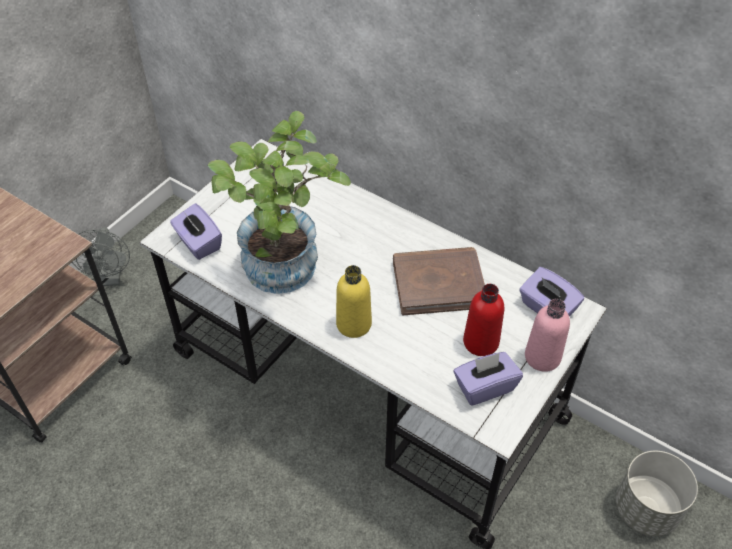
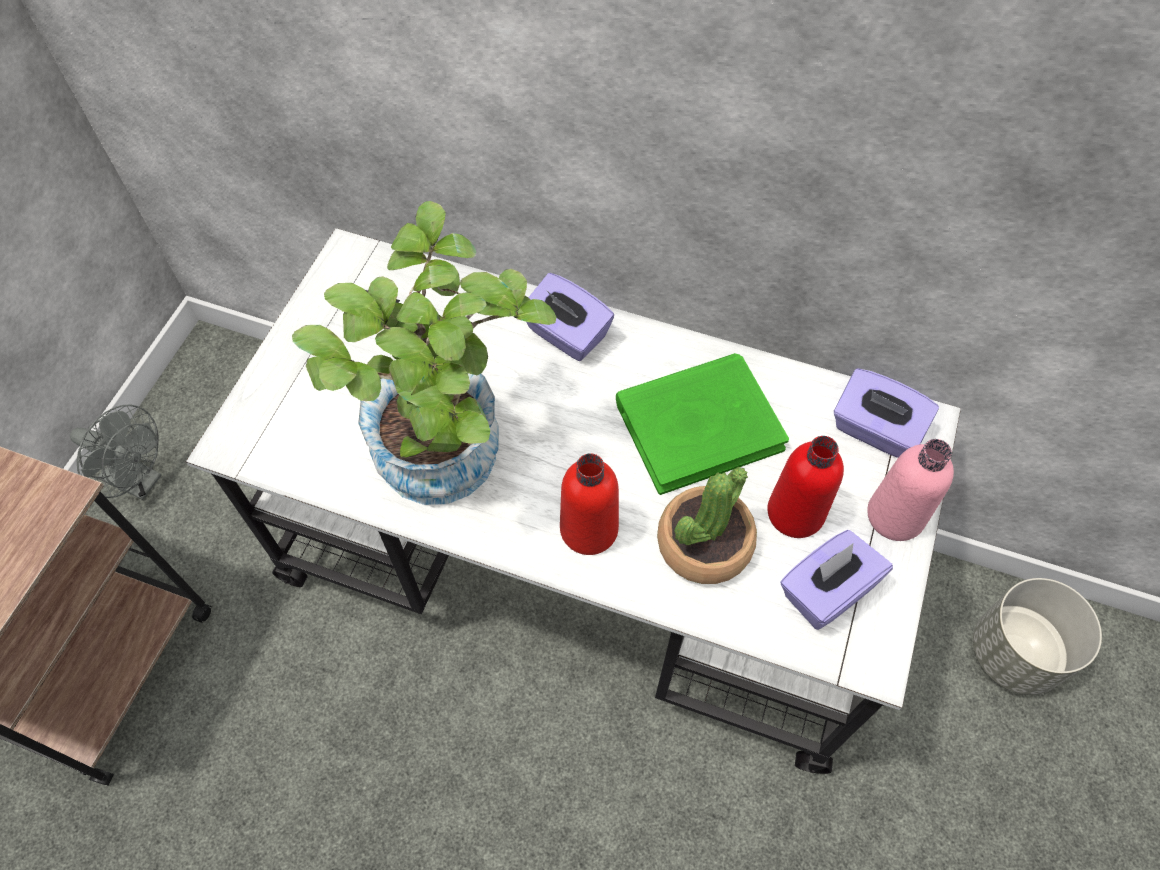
camera: 15 degrees left, 10 degrees up
grey fan [72,227,130,286] -> grey fan turned 45 degrees counterclockwise [70,405,162,500]
purple tissue box [170,203,222,260] -> purple tissue box moved to [526,273,614,361]
yellow bottle [336,265,372,338] -> red bottle [560,453,619,555]
brown book [393,247,485,315] -> green book [616,353,789,495]
none -> potted plant [657,467,757,584]

